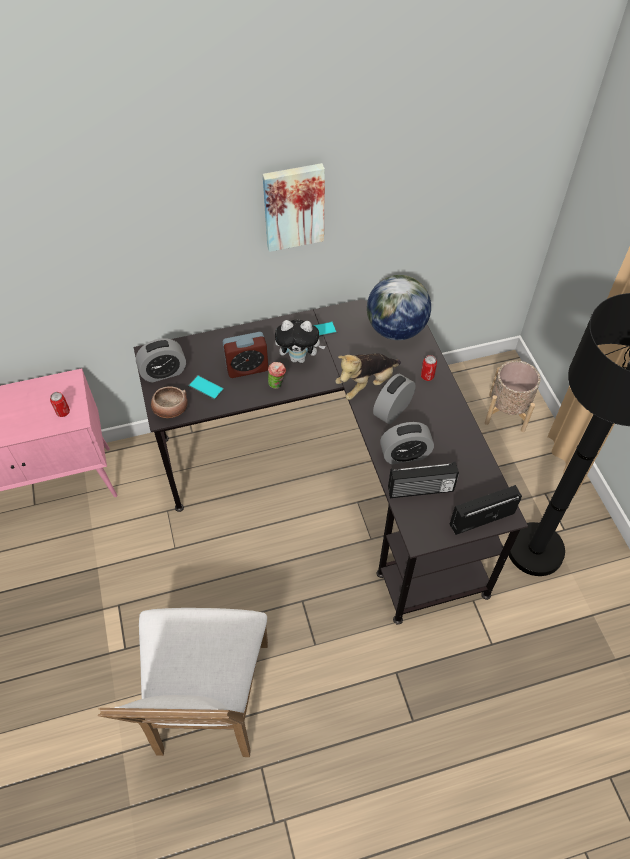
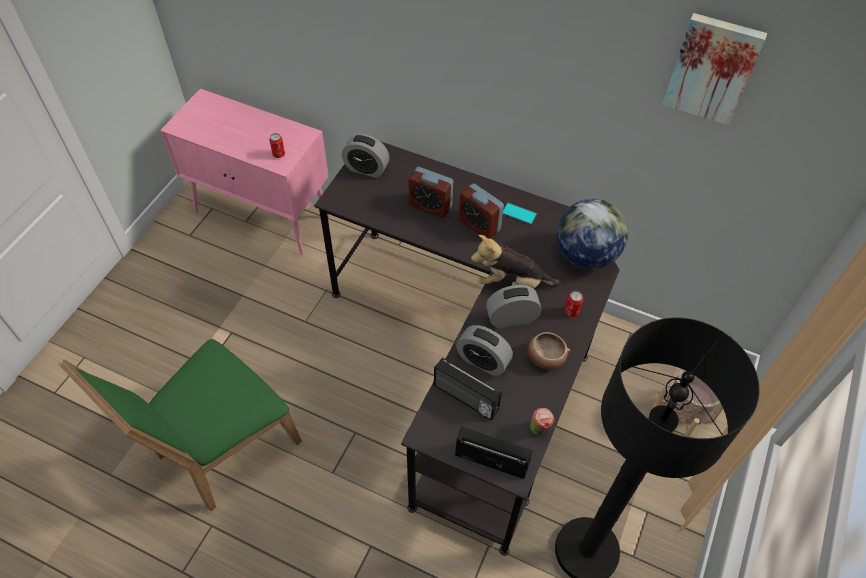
camera: 40 degrees right, 0 degrees up
white chair [98,608,268,757] -> green chair [58,339,302,512]
bowl [151,386,188,418] -> bowl moved to [527,332,570,369]
phone [188,375,224,400] -> none
picture [263,163,325,252] -> picture moved to [662,13,767,125]
cup [268,362,286,389] -> cup moved to [530,408,554,435]
plush toy [275,320,325,363] -> alarm clock [459,183,504,239]

